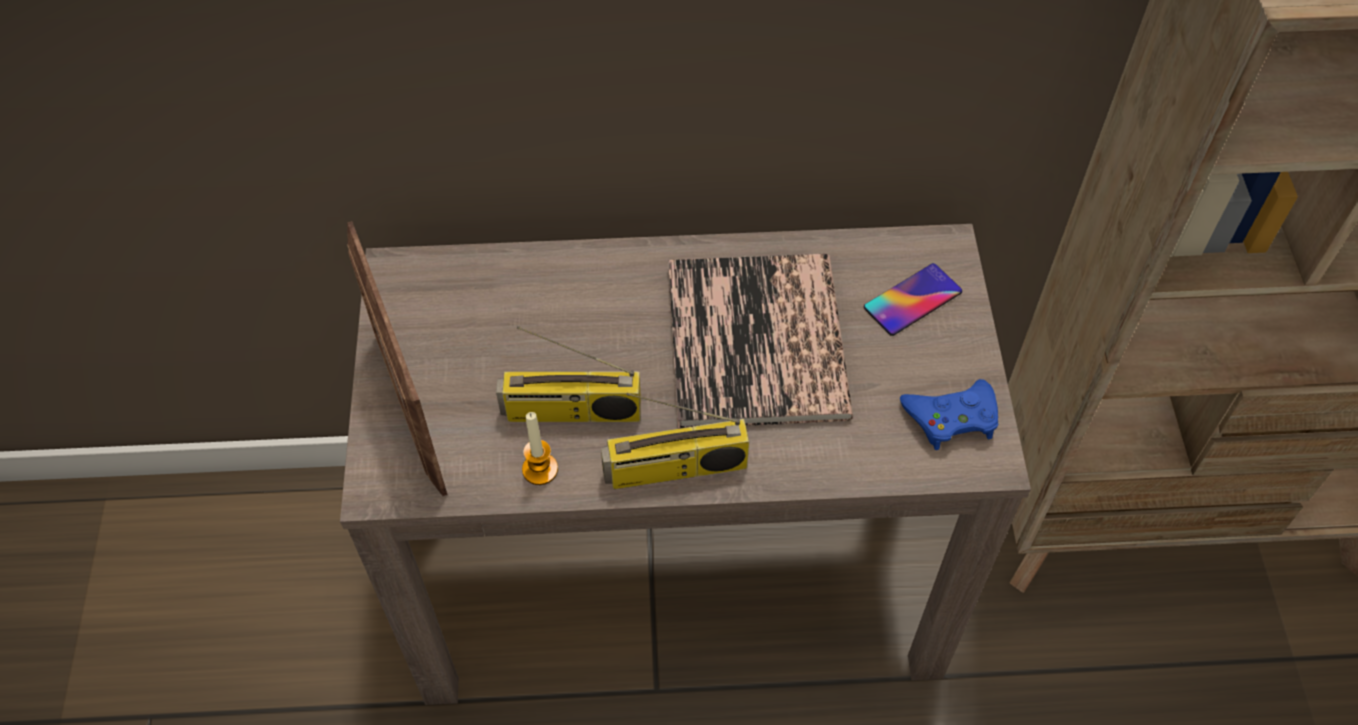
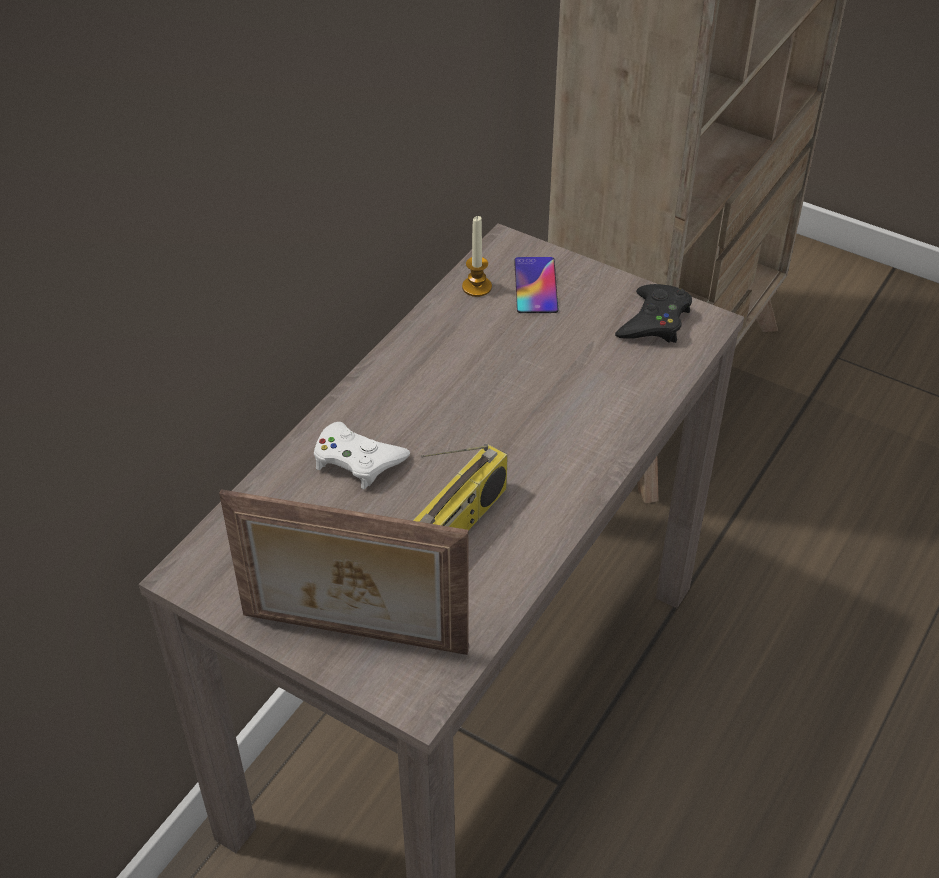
camera: 55 degrees left, 10 degrees down
candle [522,412,558,485] -> candle moved to [462,216,492,297]
radio [601,393,749,489] -> none
book [668,254,853,429] -> none
blue game controller [900,379,998,450] -> black game controller [615,284,692,343]
none -> white game controller [314,422,410,489]

